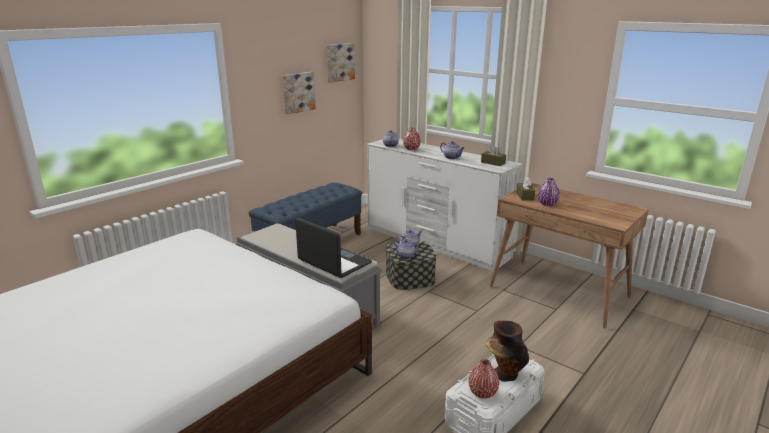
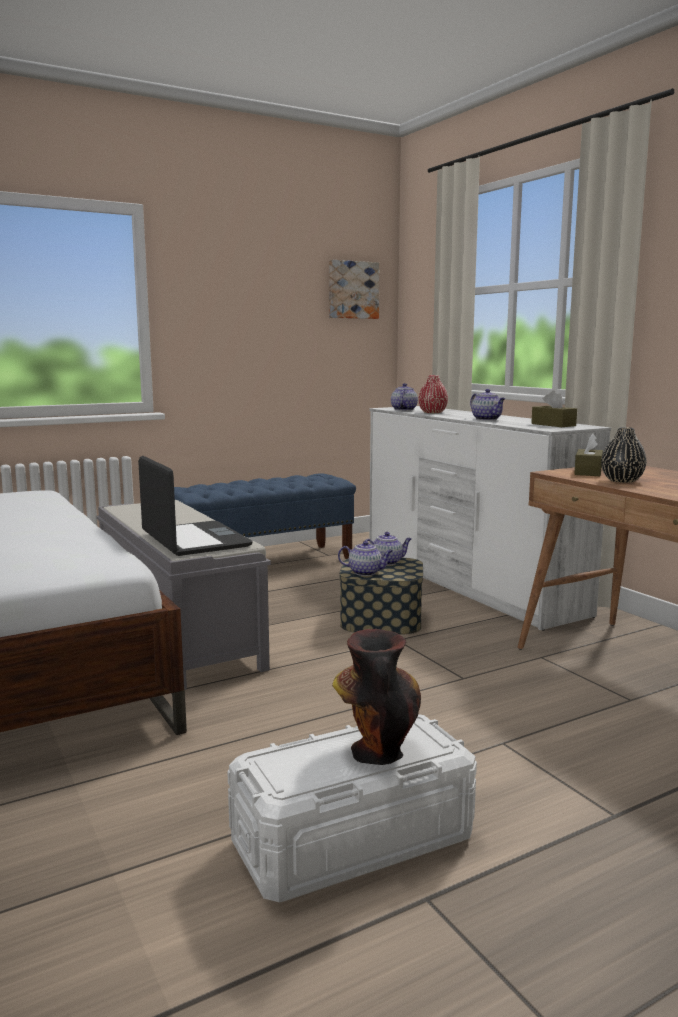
camera: 20 degrees right, 10 degrees down
picture [283,72,316,114] -> none
red vase [468,359,499,399] -> none
purple vase [537,178,560,206] -> black vase [601,427,647,483]

